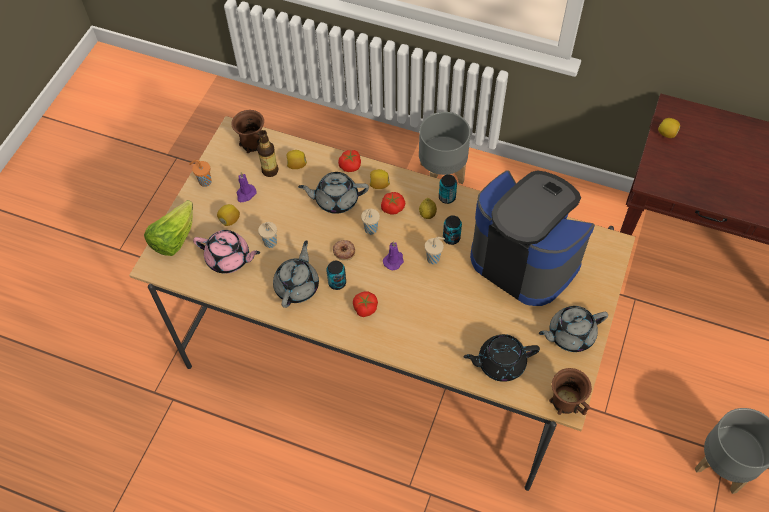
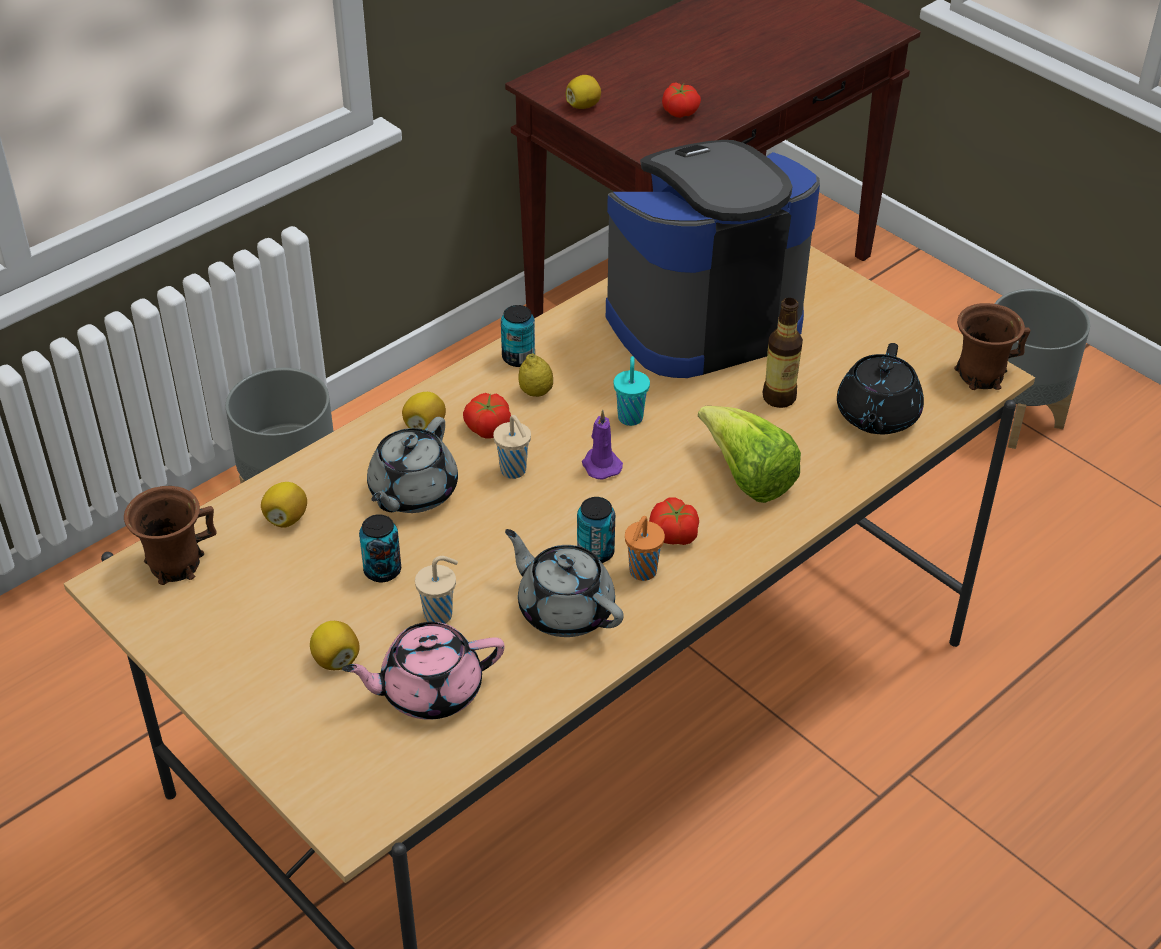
camera: 65 degrees left, 15 degrees down
lettuce [144,200,193,256] -> lettuce moved to [698,406,801,503]
orange cup [189,160,212,187] -> orange cup moved to [625,516,665,581]
pink teapot [193,230,260,274] -> pink teapot turned 150 degrees counterclockwise [342,622,505,720]
purple candle [236,172,257,202] -> none
bottle [257,130,278,177] -> bottle moved to [763,298,803,408]
donut [333,240,355,260] -> none
tomato [338,150,361,172] -> tomato moved to [662,82,701,118]
beige cup [425,237,445,264] -> turquoise cup [613,356,650,426]
can [443,215,462,245] -> can moved to [359,514,401,582]
grey teapot [539,306,608,352] -> none

